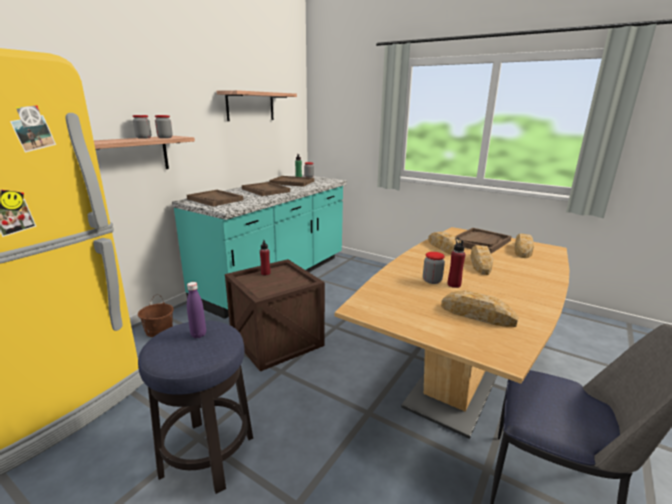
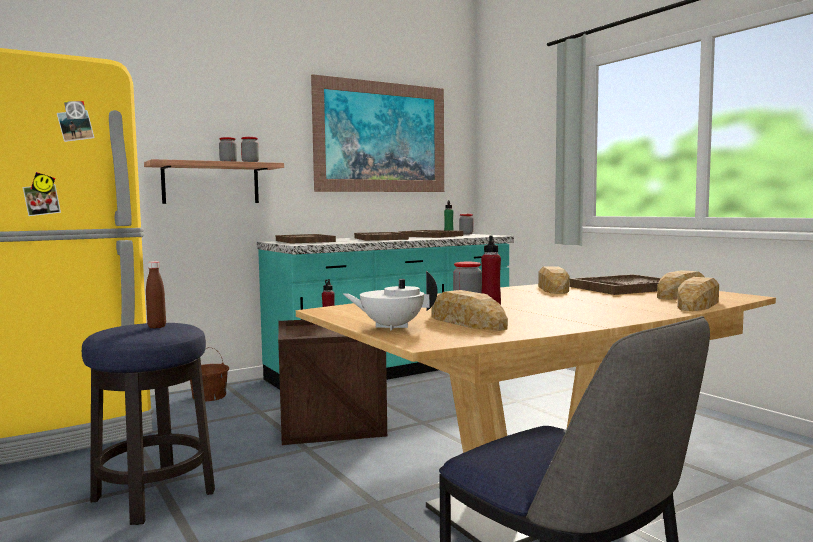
camera: 25 degrees right, 15 degrees down
purple bottle [187,282,206,338] -> brown bottle [146,261,166,328]
shelf [217,90,297,121] -> picture [311,74,444,192]
bread [470,245,493,275] -> bread moved to [677,277,719,311]
none -> white teapot [343,271,438,331]

